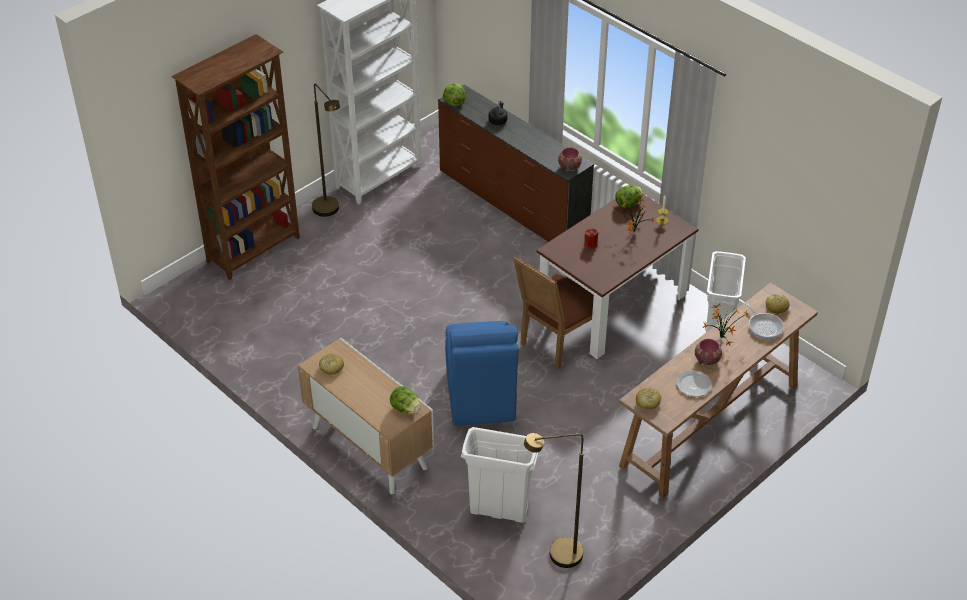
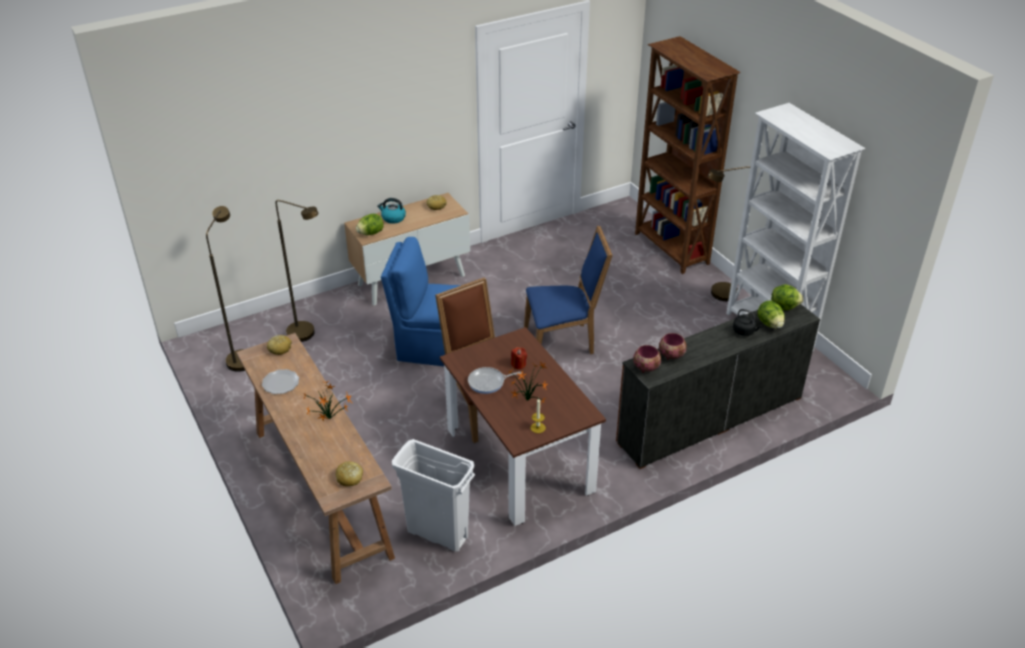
camera: 105 degrees right, 5 degrees down
white trash can [461,427,539,523] -> brown floor lamp [275,200,318,342]
lettuce [615,185,643,208] -> lettuce moved to [758,300,785,328]
bowl [695,339,722,365] -> bowl moved to [659,333,687,360]
frying pan [745,303,784,339] -> frying pan moved to [468,367,521,394]
none -> kettle [377,198,406,224]
none -> blue chair [524,225,613,354]

